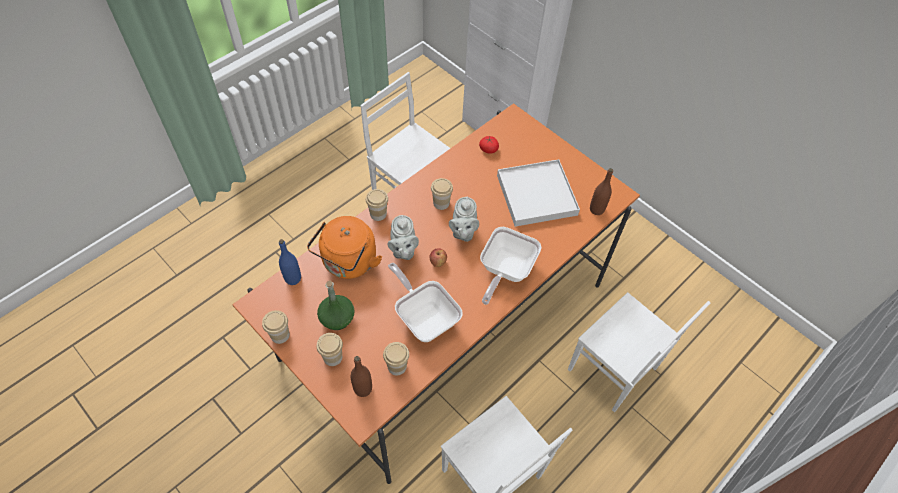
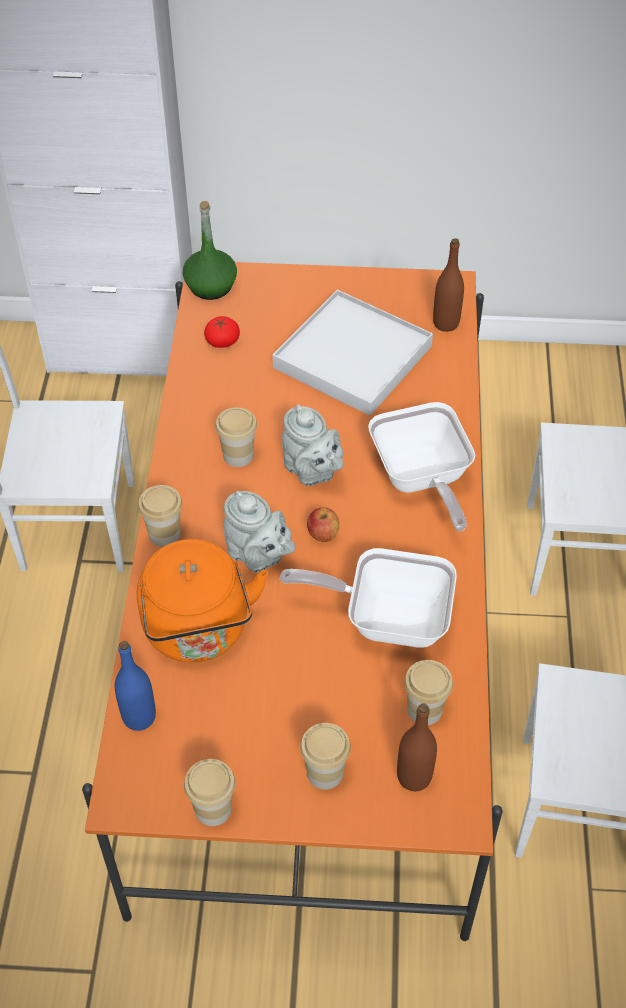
camera: 40 degrees left, 5 degrees down
green bottle [317,281,355,330] -> green bottle moved to [183,201,237,300]

